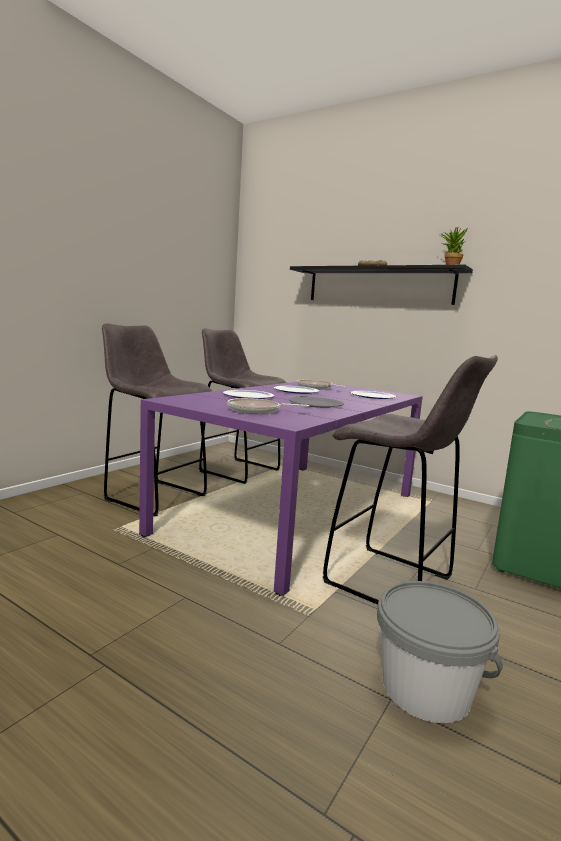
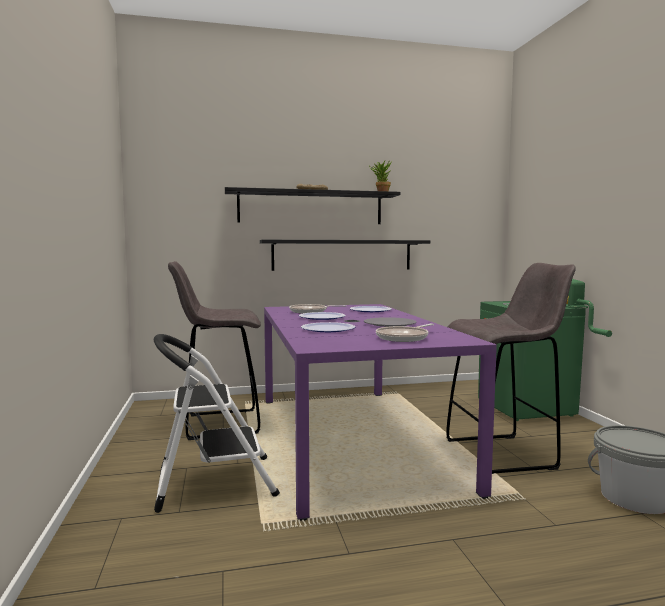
camera: 45 degrees left, 5 degrees down
grey stool [102,323,212,517] -> step ladder [154,334,280,513]
none -> black shelf [260,240,430,271]

